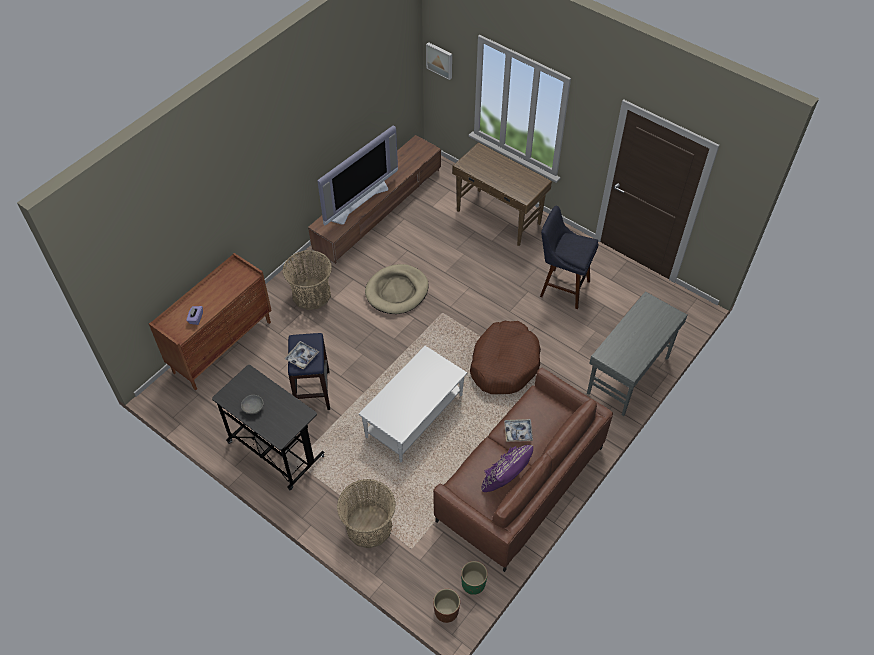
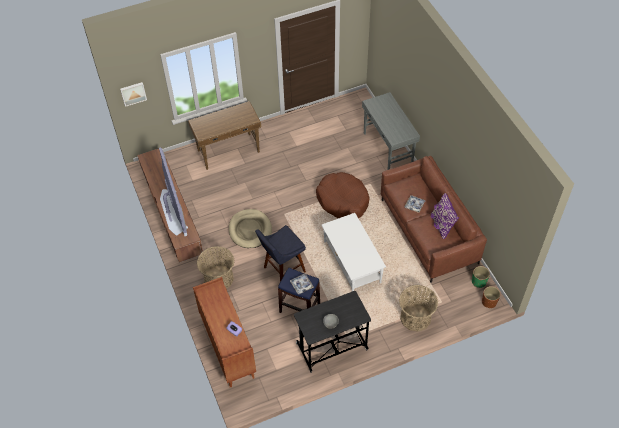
camera: 60 degrees left, 0 degrees up
blue stool [540,206,599,309] -> blue stool moved to [255,225,306,282]

